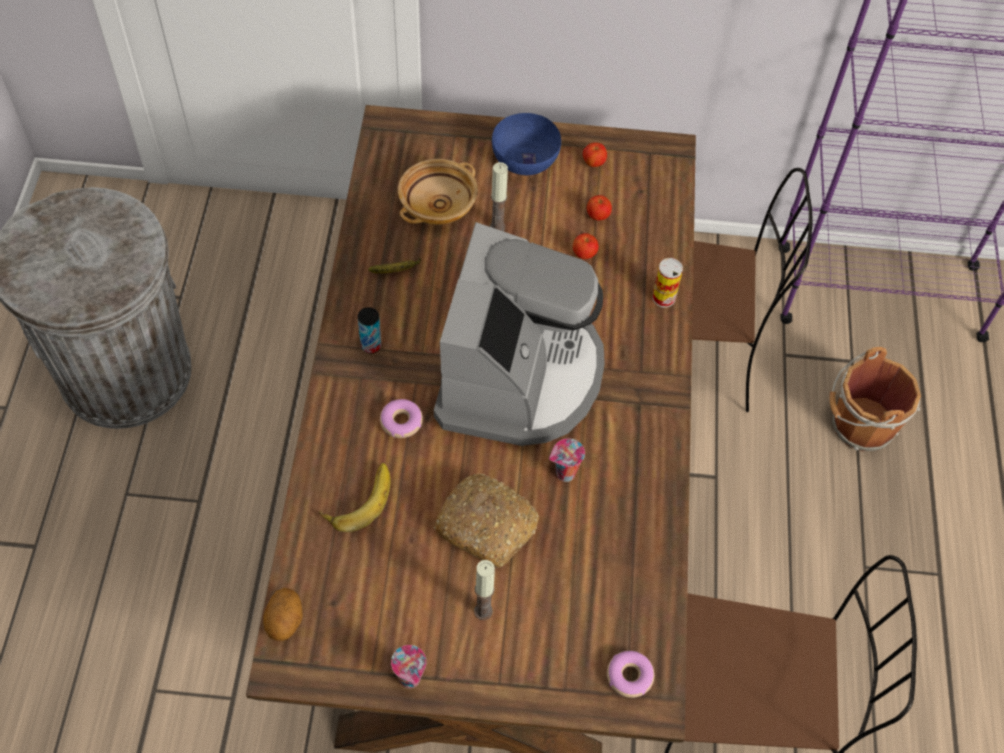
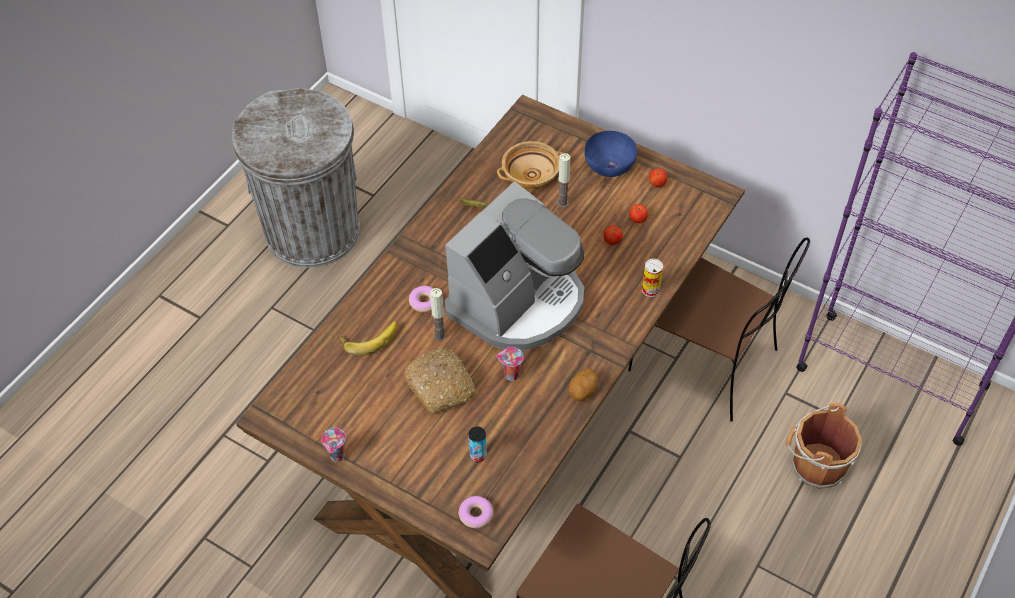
camera: 30 degrees right, 5 degrees down
potato [263,587,303,641] -> potato moved to [569,369,598,401]
can [358,307,381,354] -> can moved to [469,427,487,462]
candle [474,560,495,620] -> candle moved to [430,288,446,342]

